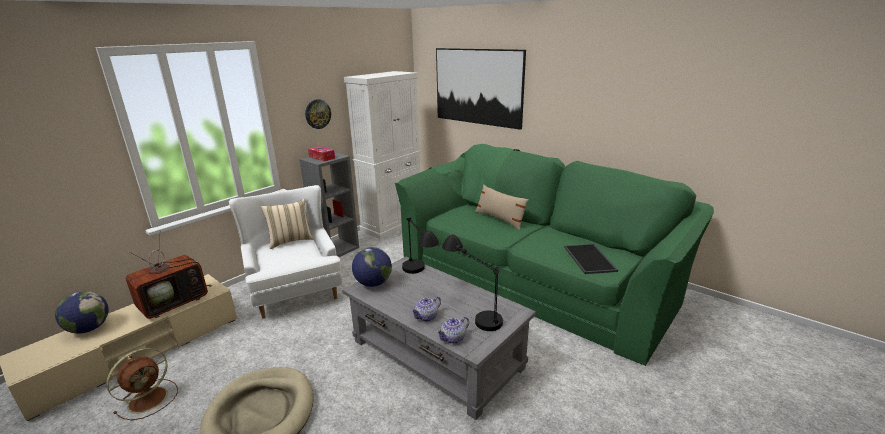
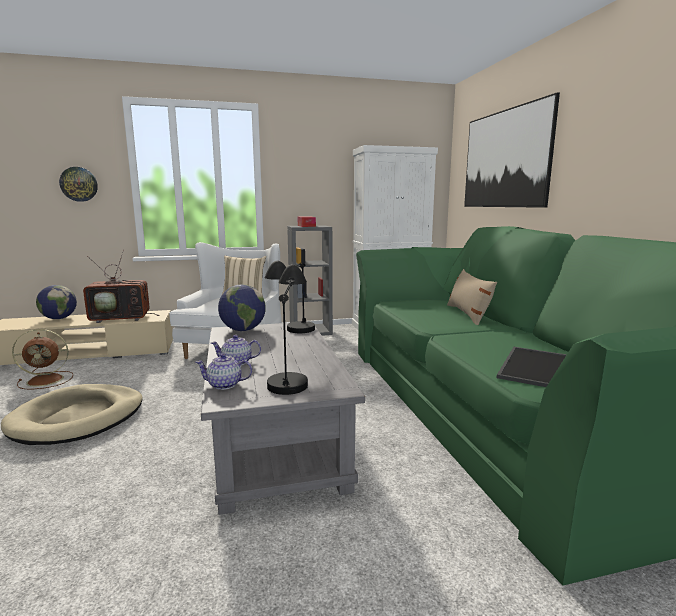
camera: 35 degrees right, 10 degrees down
wall clock [305,99,331,129] -> wall clock moved to [59,167,98,202]

